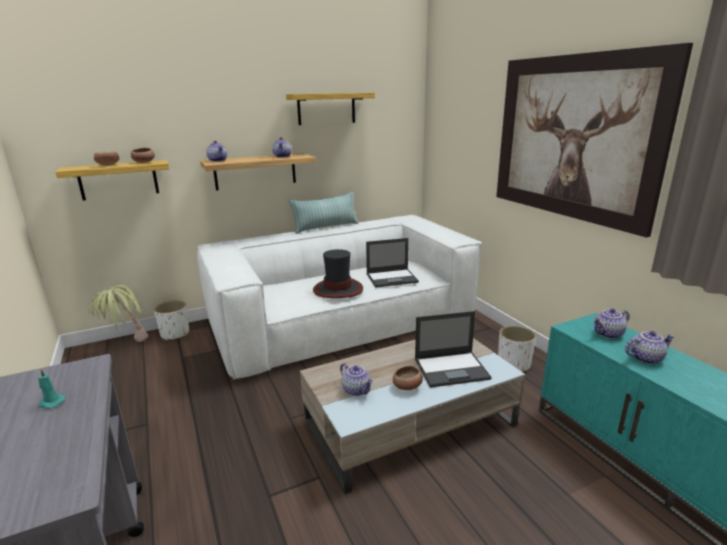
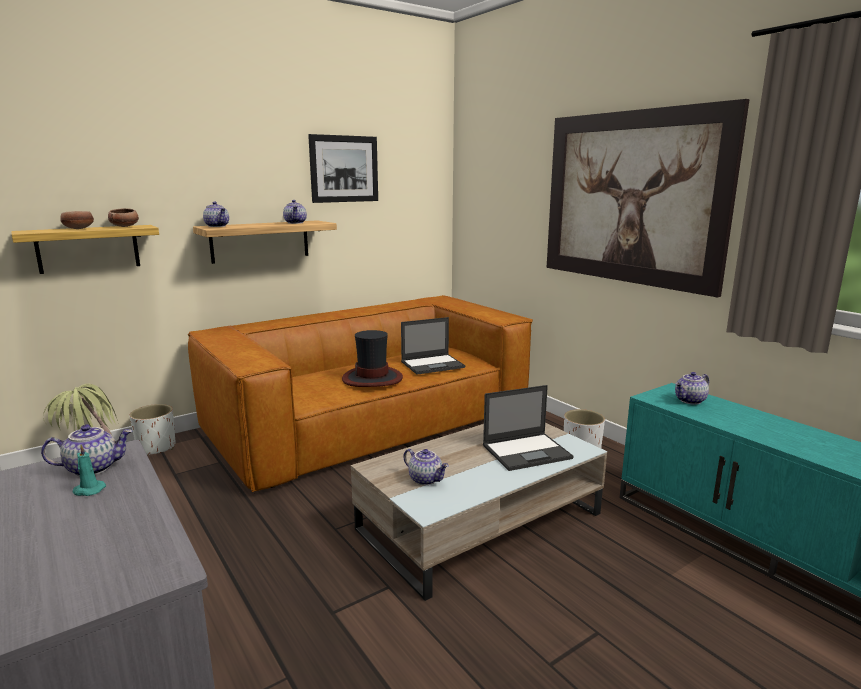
camera: 10 degrees left, 5 degrees down
white sofa [197,215,482,380] -> brown sofa [188,295,533,492]
shelf [286,93,375,125] -> picture [308,134,378,203]
pillow [289,192,358,234] -> none
bowl [393,366,423,390] -> none
teapot [625,331,675,364] -> teapot moved to [41,424,132,476]

